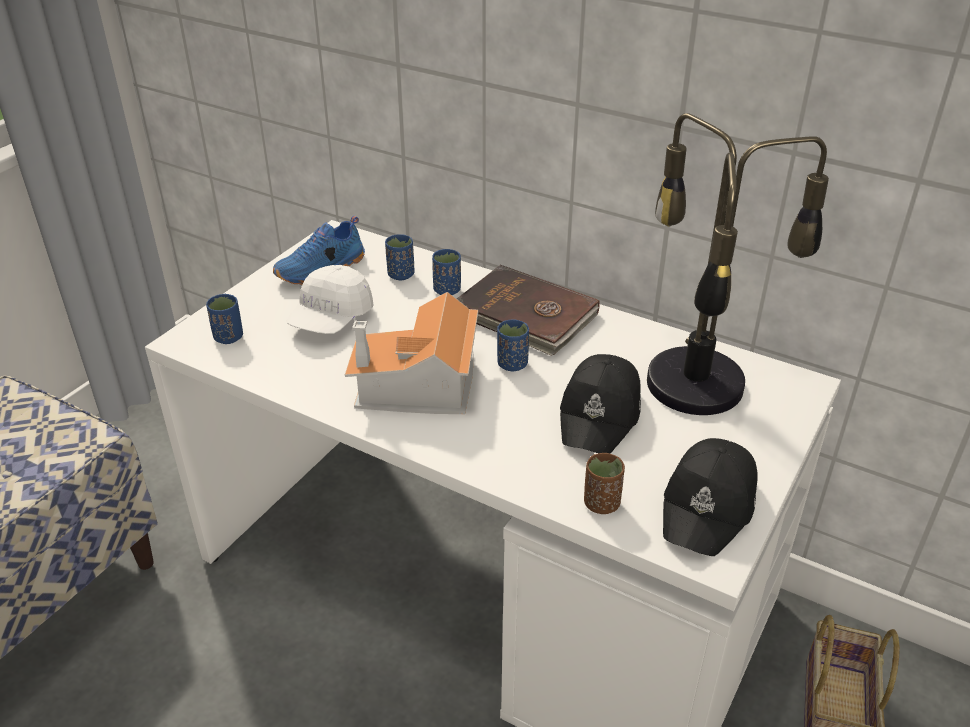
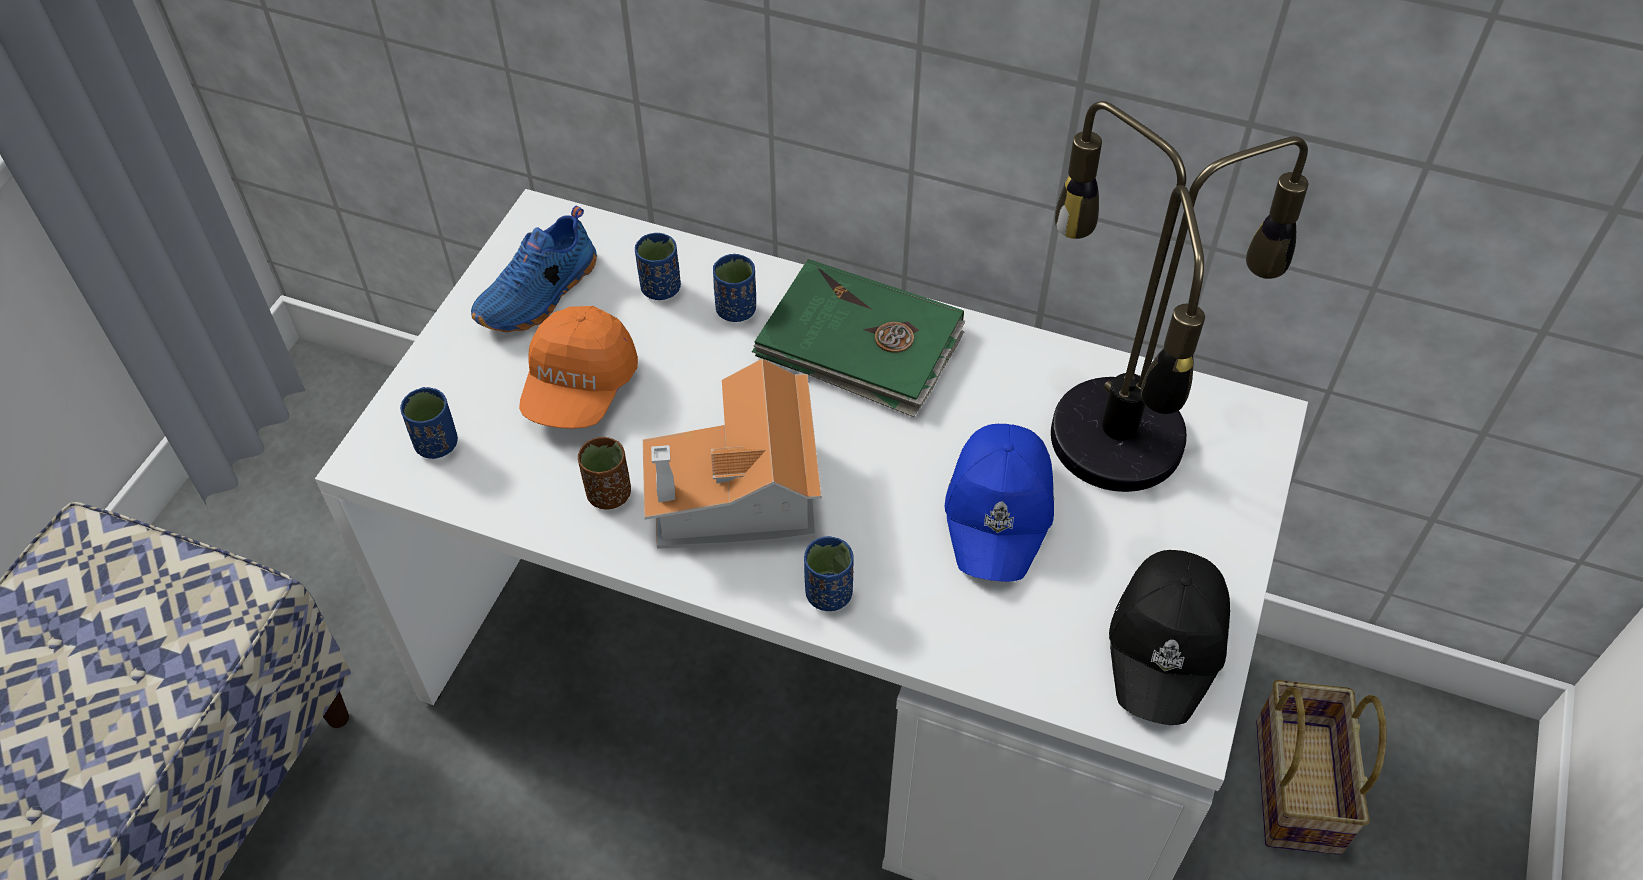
camera: 10 degrees left, 15 degrees up
white cap [287,265,374,334] -> orange cap [519,306,638,429]
brown book [457,265,600,356] -> green book [752,259,965,417]
blue cup [497,319,529,371] -> blue cup moved to [804,536,854,611]
black cap [560,354,641,453] -> blue cap [945,424,1054,582]
brown cup [584,453,625,514] -> brown cup moved to [578,437,631,509]

